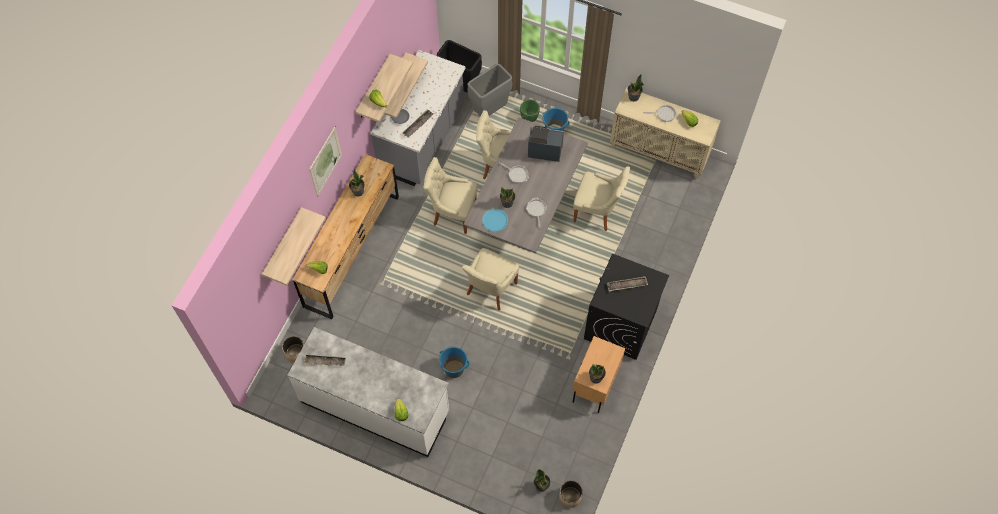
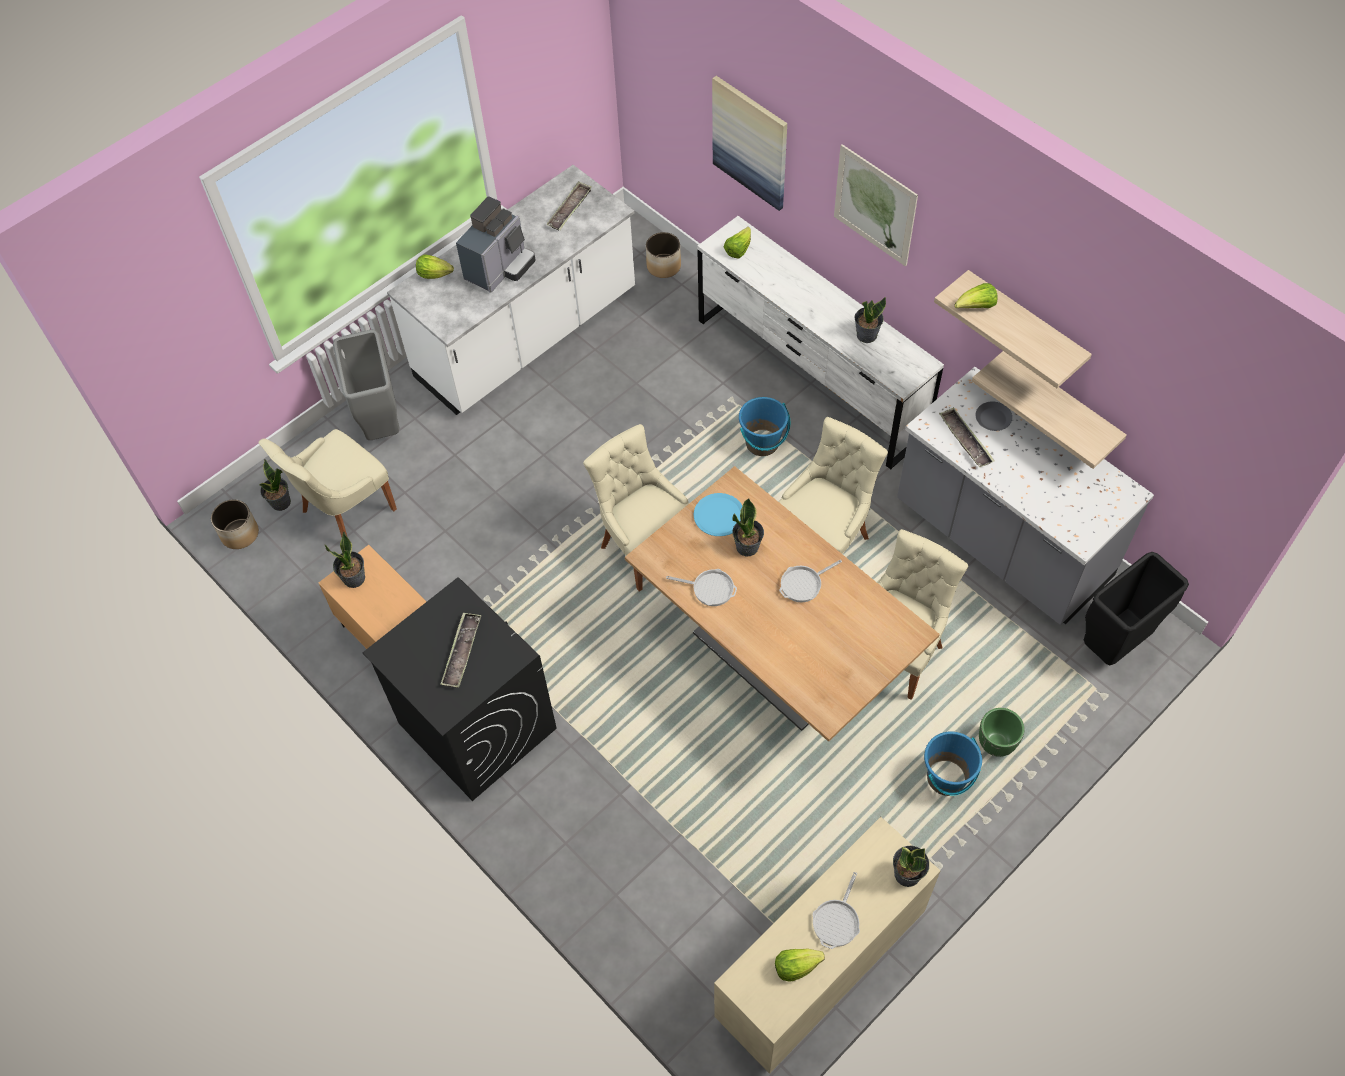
camera: 115 degrees right, 5 degrees down
shelf [262,207,326,286] -> picture [712,76,787,211]
brown dresser [293,154,399,319] -> white dresser [697,216,944,469]
blue bucket [439,346,469,378] -> blue bucket moved to [739,397,790,456]
grey dining table [464,117,588,253] -> brown dining table [625,466,940,742]
grey trash can [467,64,512,117] -> grey trash can moved to [333,329,400,440]
coffee machine [528,126,564,162] -> coffee machine moved to [456,196,535,293]
beige chair [573,166,630,231] -> beige chair moved to [258,429,397,537]

